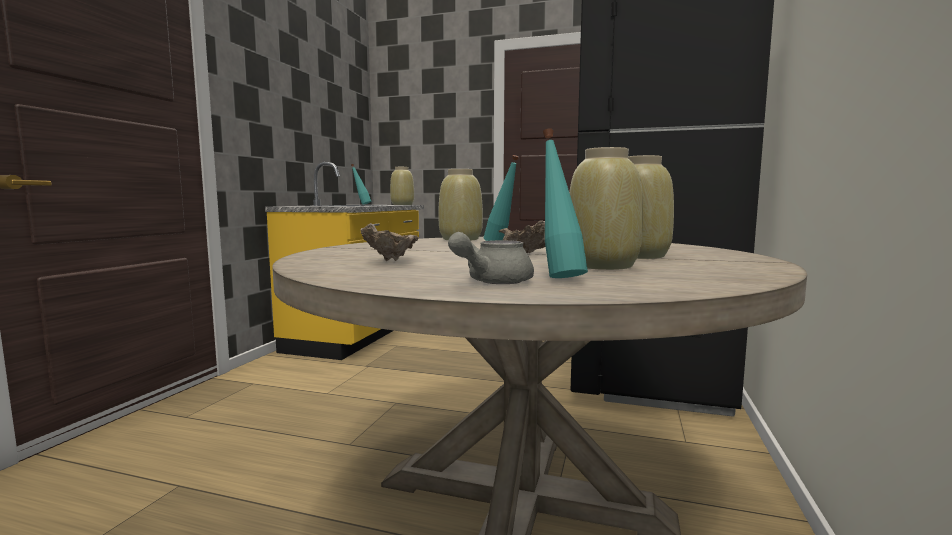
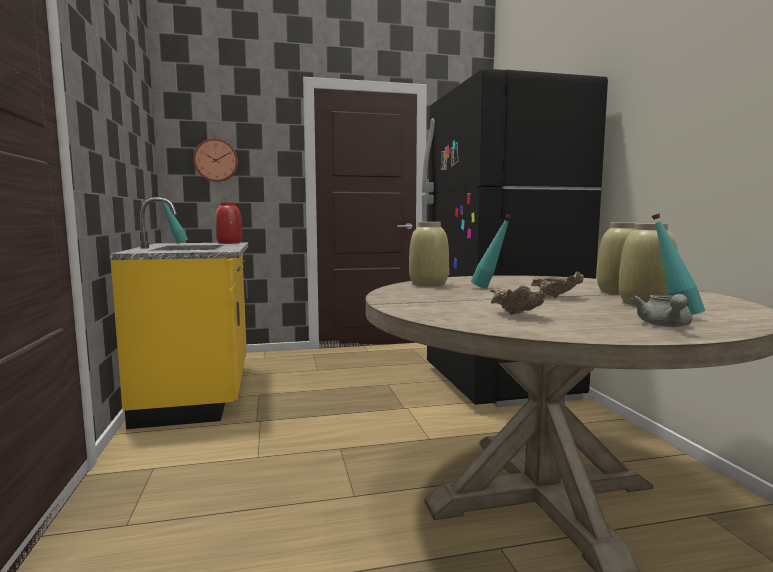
camera: 30 degrees left, 0 degrees up
beige vase [390,167,414,205] -> red vase [215,202,242,244]
none -> wall clock [193,138,238,182]

